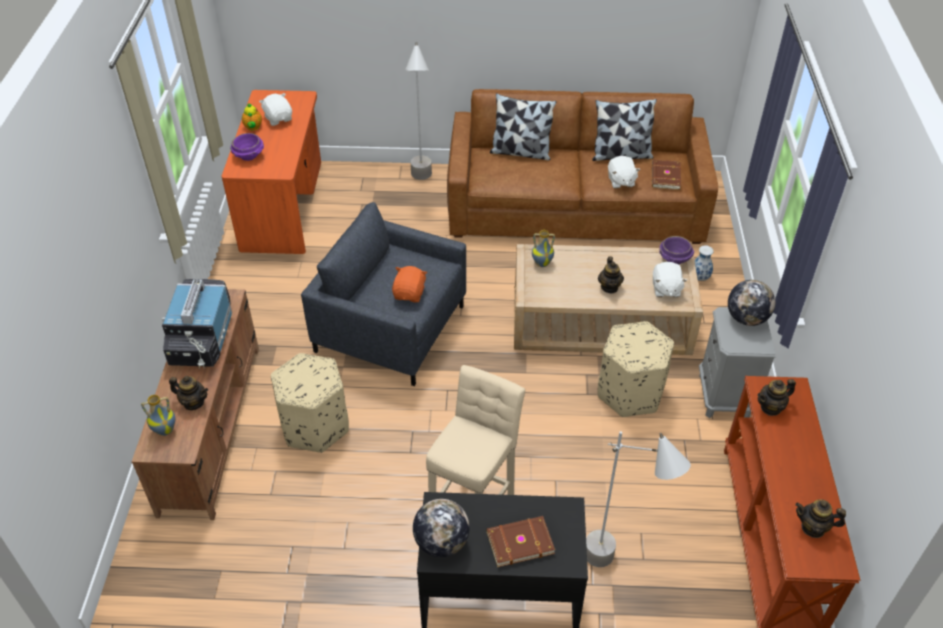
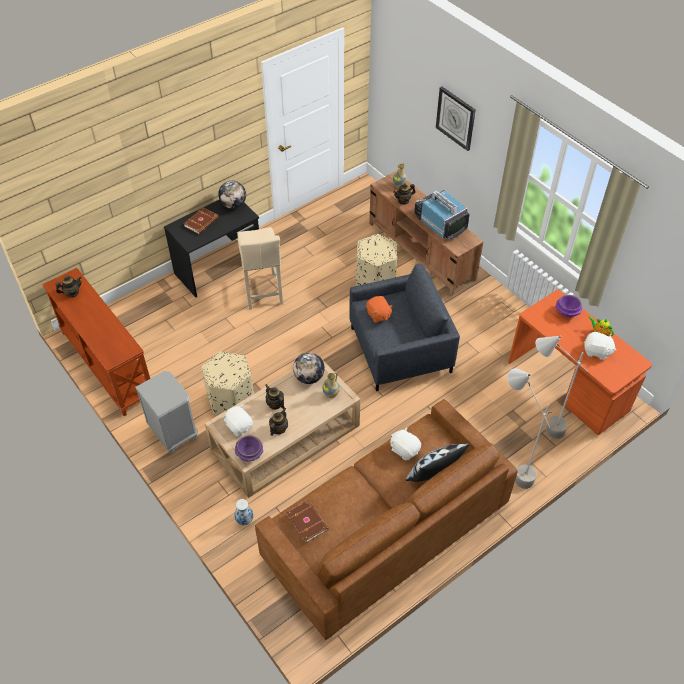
camera: 140 degrees right, 5 degrees up
grey floor lamp [586,431,691,567] -> grey floor lamp moved to [536,336,588,439]
pillow [592,99,657,161] -> none
white plush toy [608,156,640,189] -> white plush toy moved to [390,427,421,460]
globe [728,280,775,326] -> globe moved to [293,352,325,384]
teapot [757,379,796,416] -> teapot moved to [269,408,288,436]
none -> wall clock [436,86,476,151]

